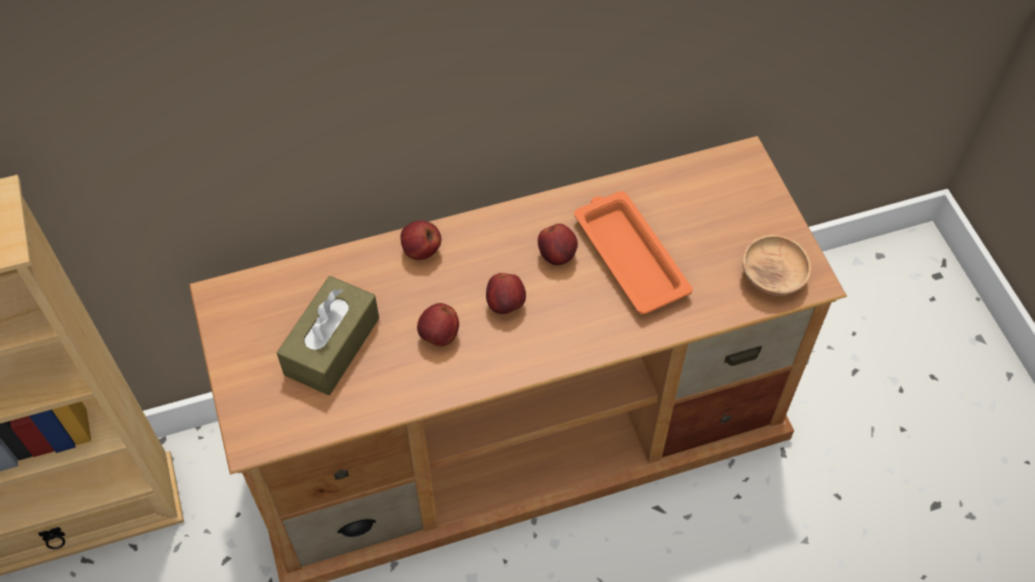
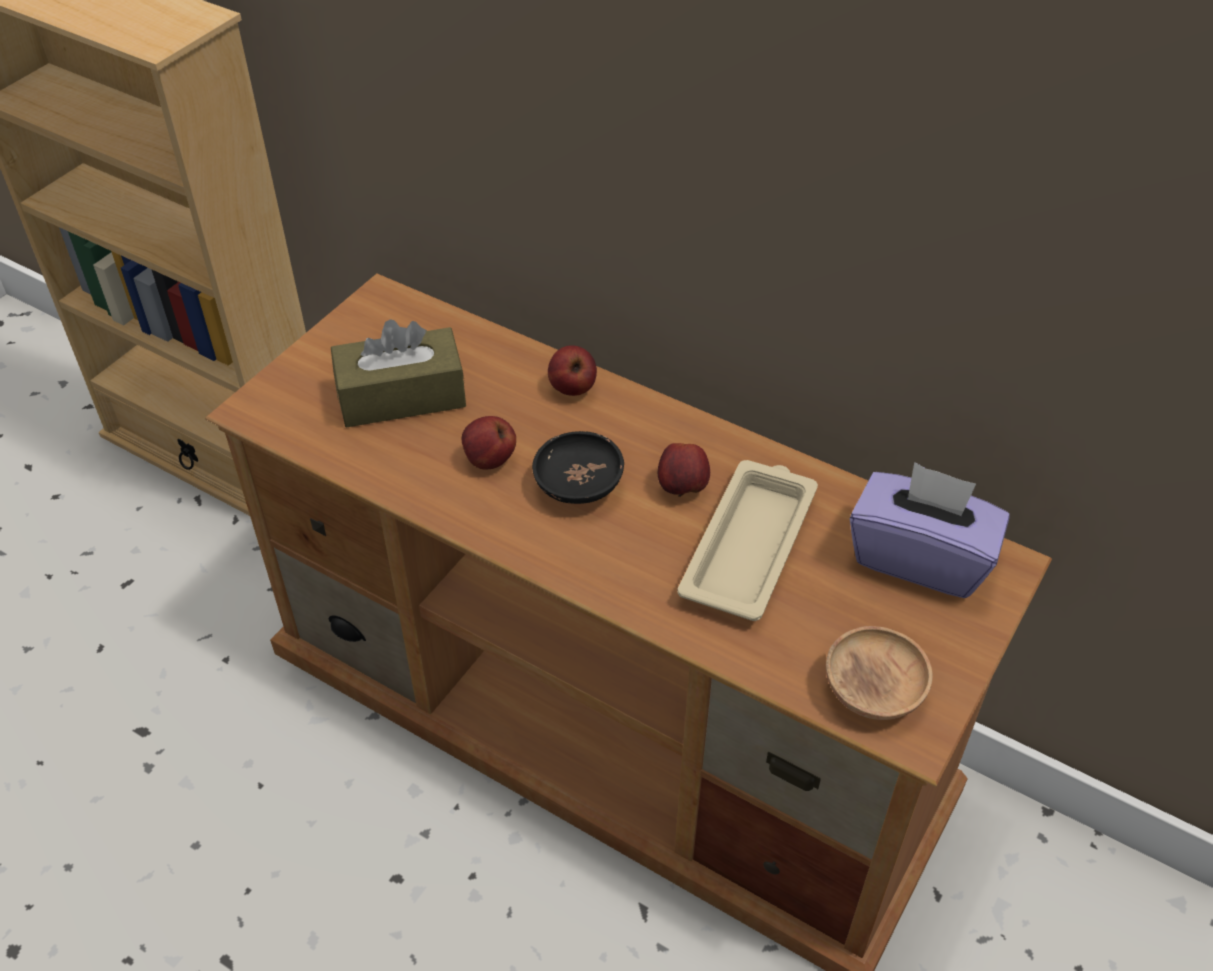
camera: 50 degrees right, 10 degrees down
apple [486,273,526,314] -> black bowl [532,431,624,504]
orange tray [574,191,693,315] -> beige tray [677,460,818,621]
none -> purple tissue box [850,462,1009,598]

